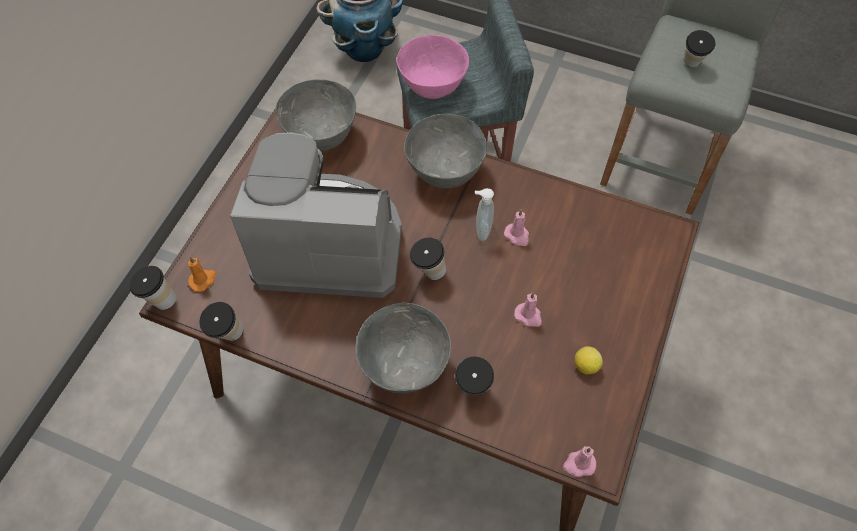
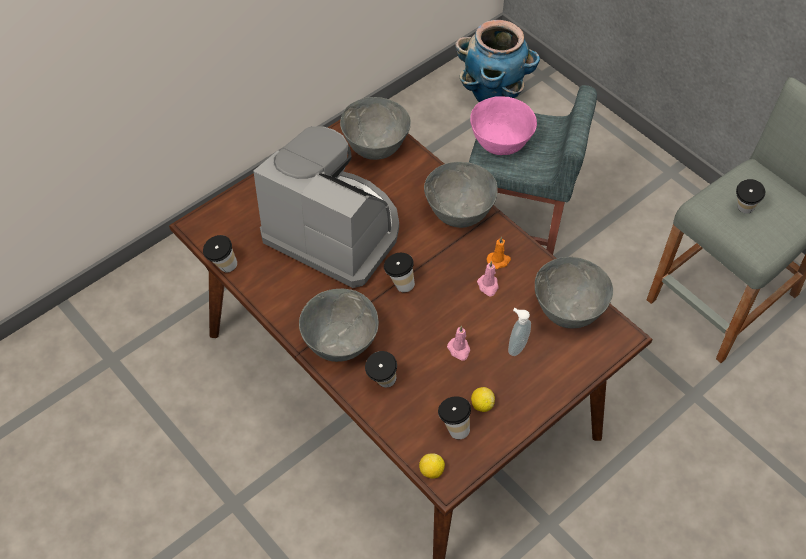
camera: 25 degrees right, 5 degrees down
cup [130,266,176,310] -> cup moved to [438,396,471,439]
orange candle [188,256,216,292] -> orange candle moved to [486,236,511,269]
soap dispenser [475,188,494,241] -> soap dispenser moved to [508,308,531,356]
pink candle [563,446,596,477] -> lemon [419,453,445,479]
none -> grey bowl [535,257,613,328]

